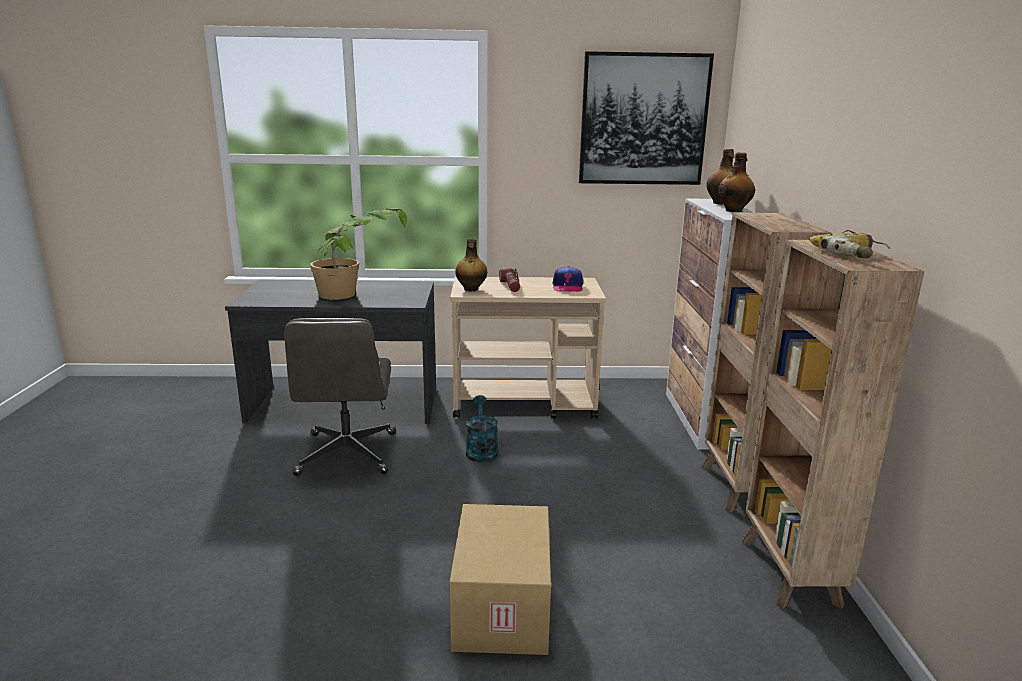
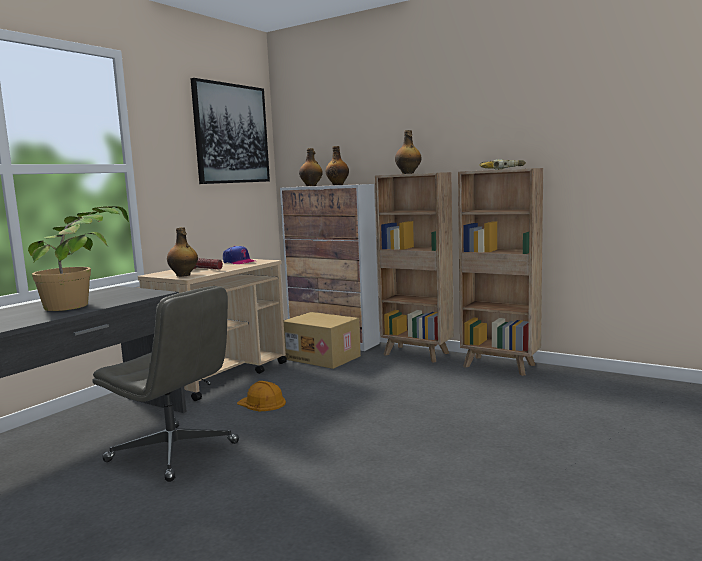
camera: 55 degrees left, 10 degrees down
cardboard box [449,504,551,655] -> cardboard box moved to [283,312,361,369]
turquoise watering can [466,395,498,462] -> orange hard hat [237,381,286,411]
none -> bottle [395,130,421,174]

